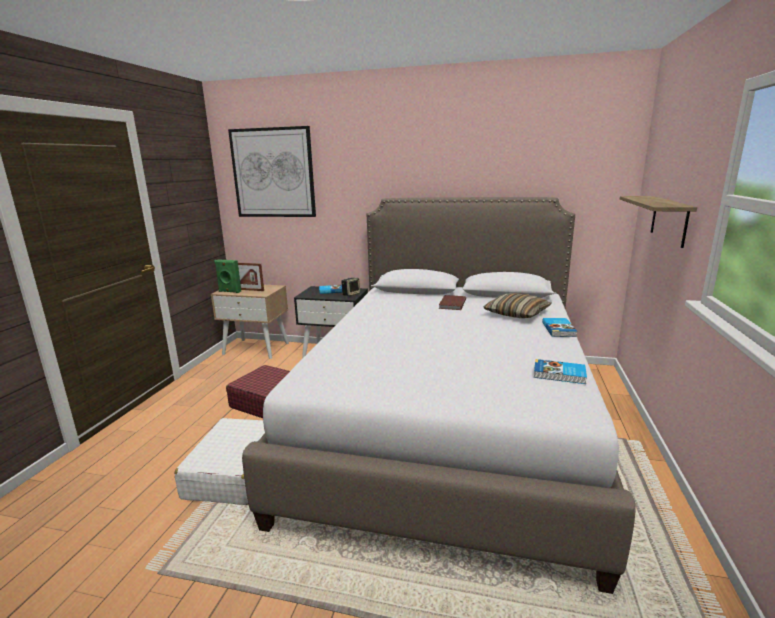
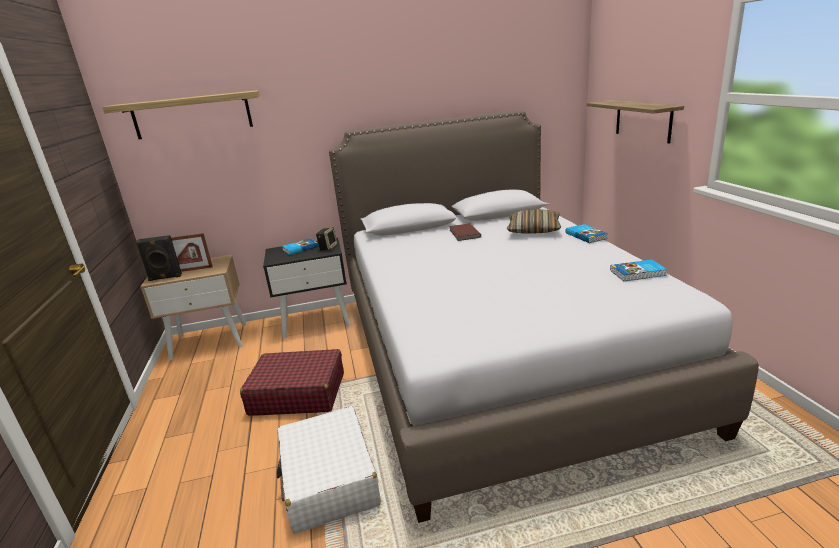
camera: 25 degrees left, 5 degrees up
green speaker [214,259,241,293] -> black speaker [136,235,182,281]
picture [228,126,316,217] -> shelf [102,90,260,139]

